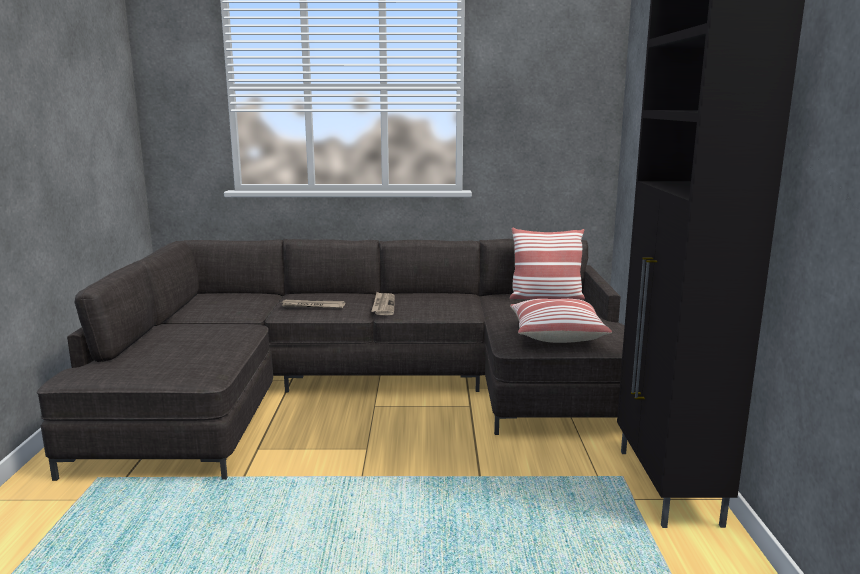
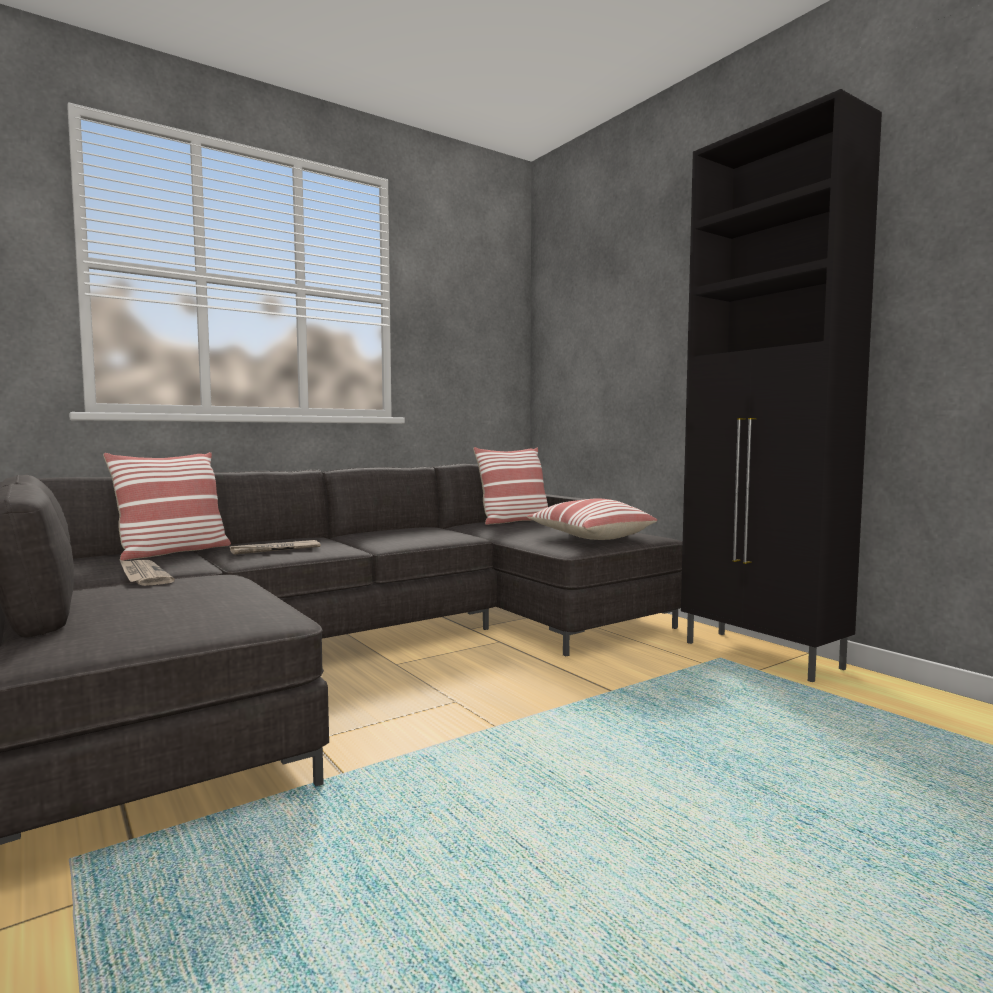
camera: 35 degrees left, 10 degrees down
newspaper [371,292,395,315] -> newspaper moved to [119,559,175,586]
none -> pillow [103,452,231,561]

